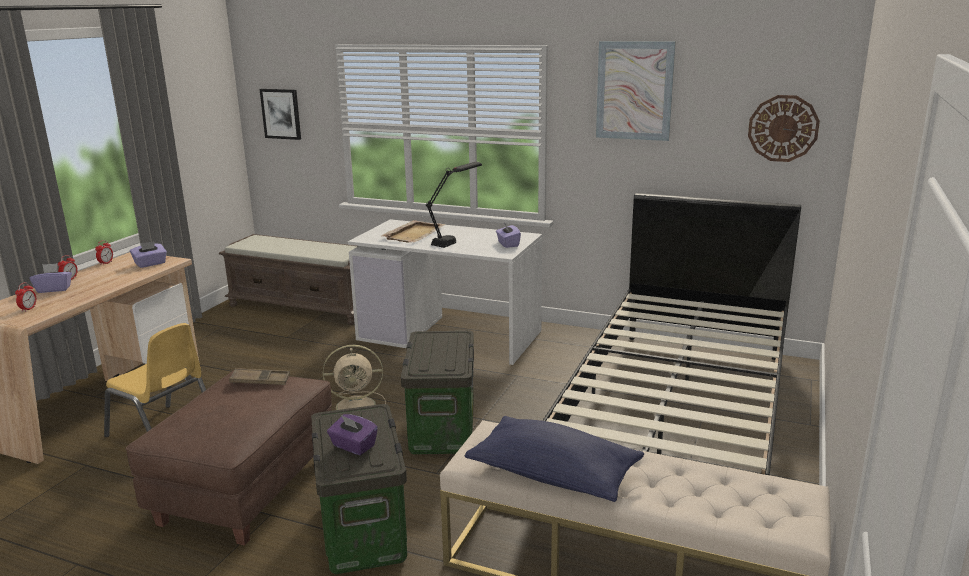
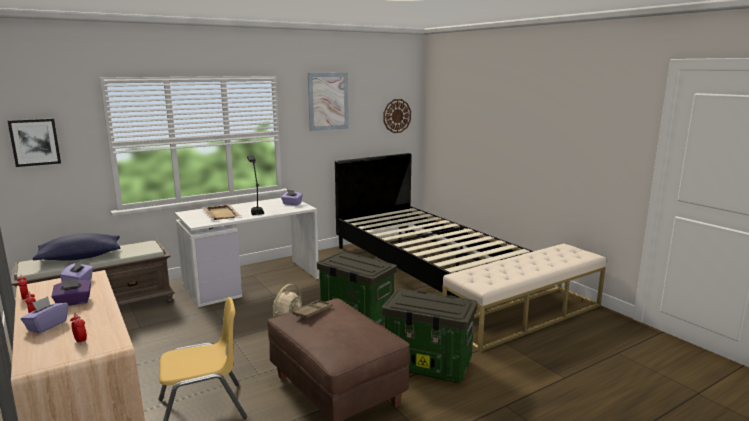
camera: 55 degrees left, 5 degrees down
purple tissue box [327,414,378,455] -> purple tissue box moved to [51,279,91,306]
blue pillow [465,416,644,502] -> blue pillow moved to [33,233,120,261]

